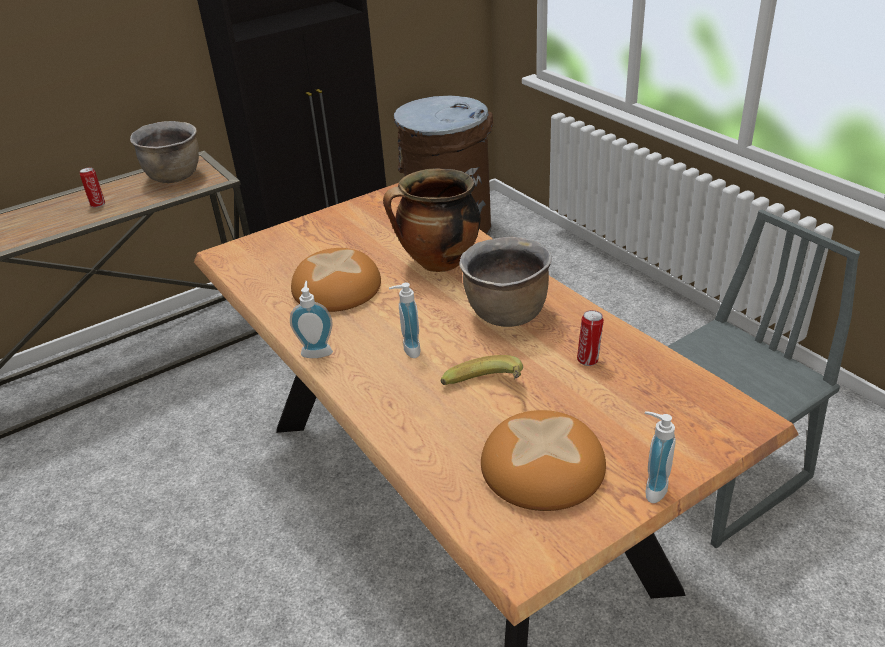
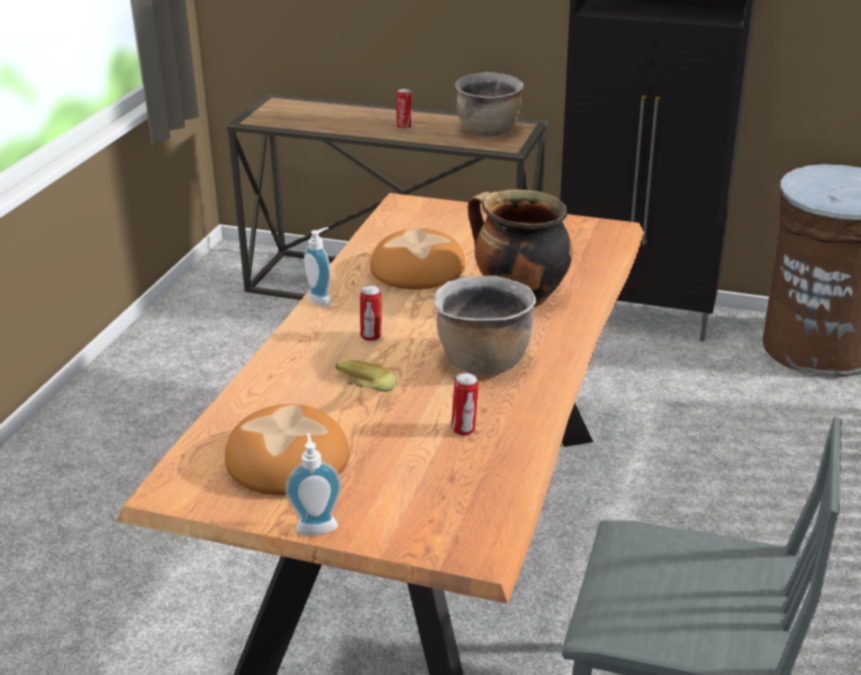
camera: 50 degrees right, 5 degrees down
soap dispenser [389,282,421,358] -> can [360,285,382,341]

